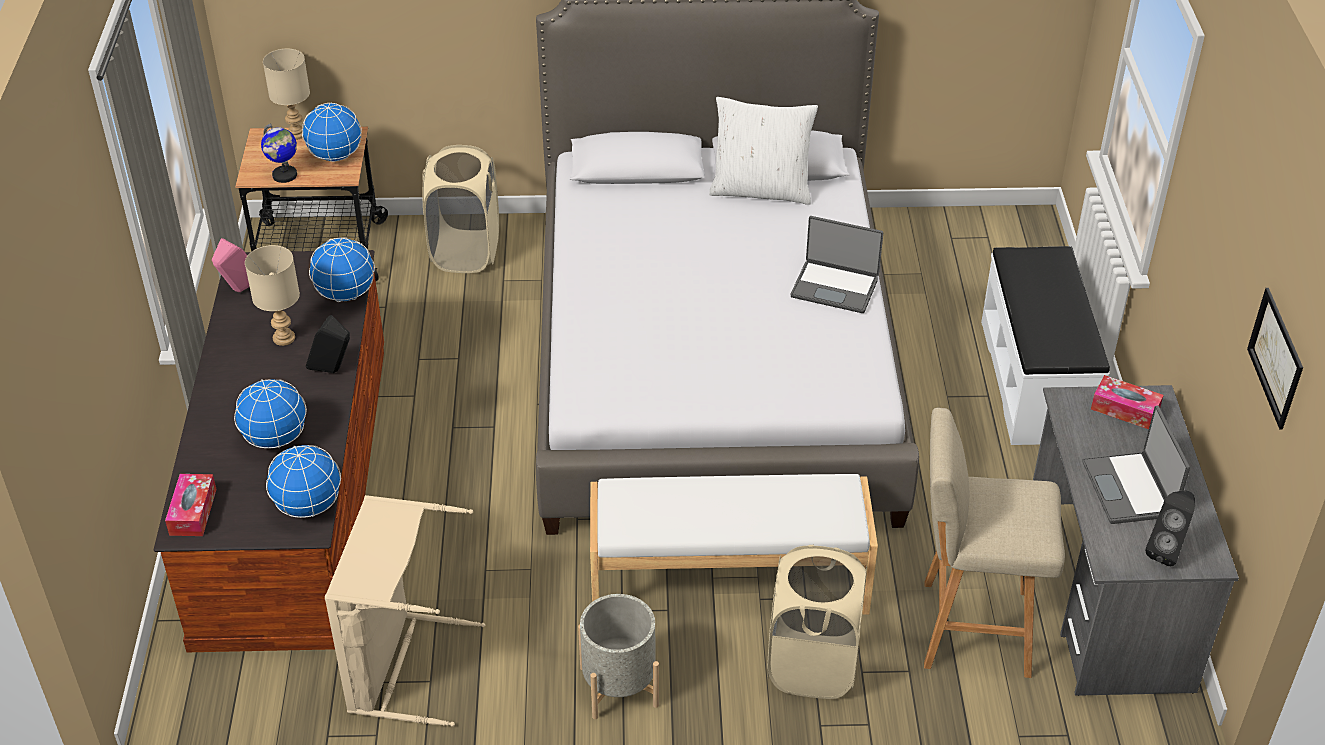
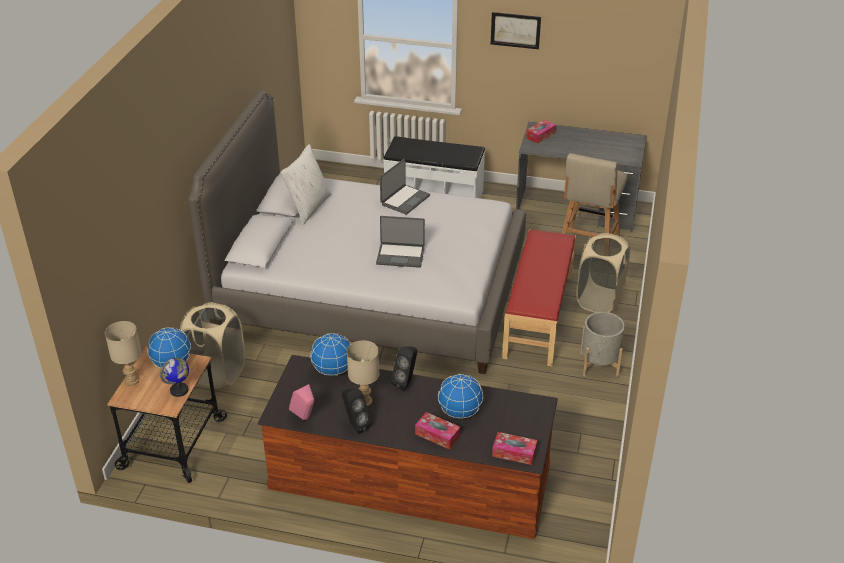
camera: 75 degrees left, 5 degrees down
globe [266,445,341,518] -> none
beige laundry basket [325,495,485,727] -> none
white bench [590,474,878,615] -> red bench [502,229,576,366]
laptop [1082,406,1190,524] -> laptop moved to [376,216,425,268]
black speaker [1145,491,1195,566] -> black speaker moved to [342,389,372,434]
picture [1247,288,1303,430] -> picture moved to [491,12,541,49]
none -> tissue box [415,412,460,450]

